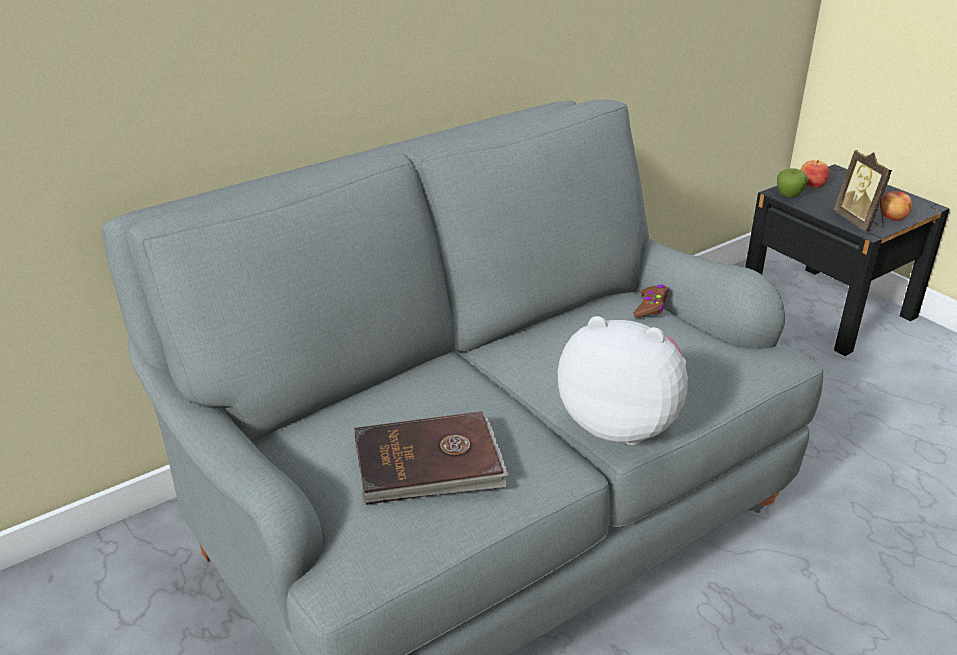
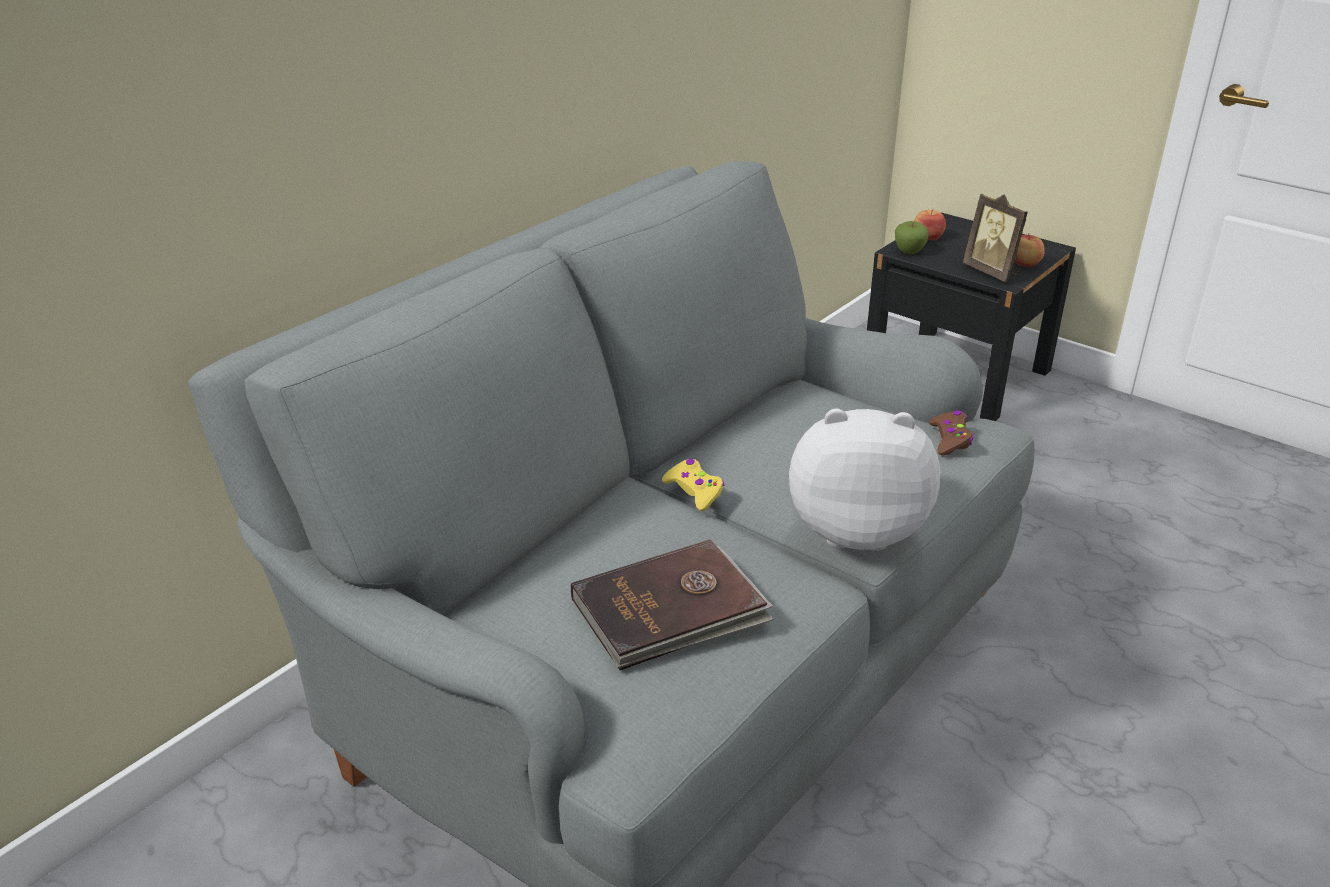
camera: 15 degrees left, 0 degrees up
brown game controller [633,285,669,318] -> brown game controller moved to [929,410,973,455]
none -> yellow game controller [662,459,725,511]

